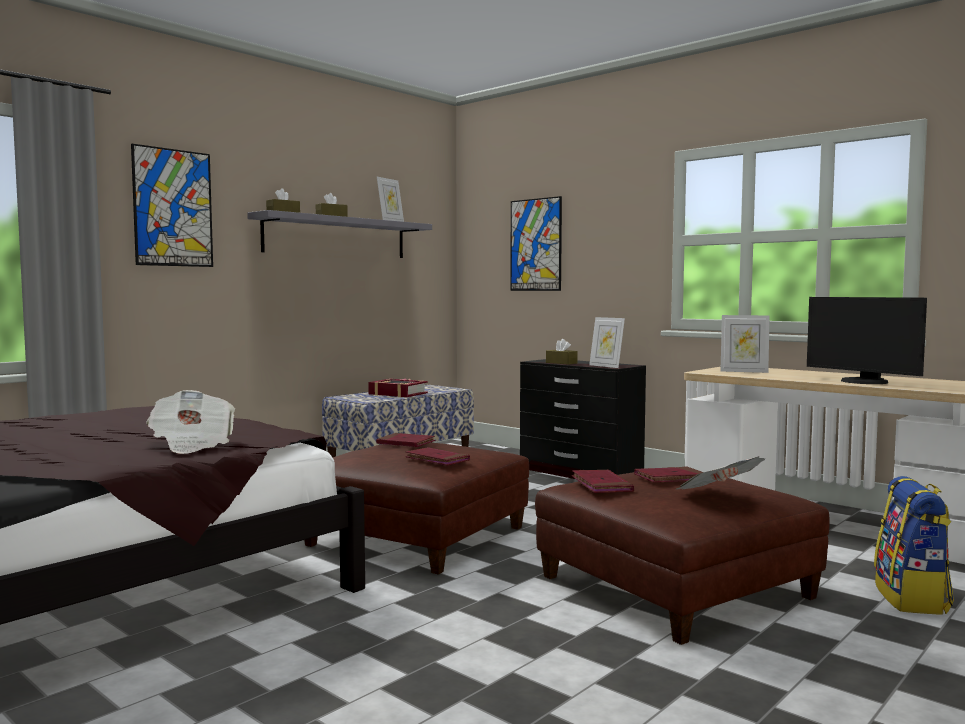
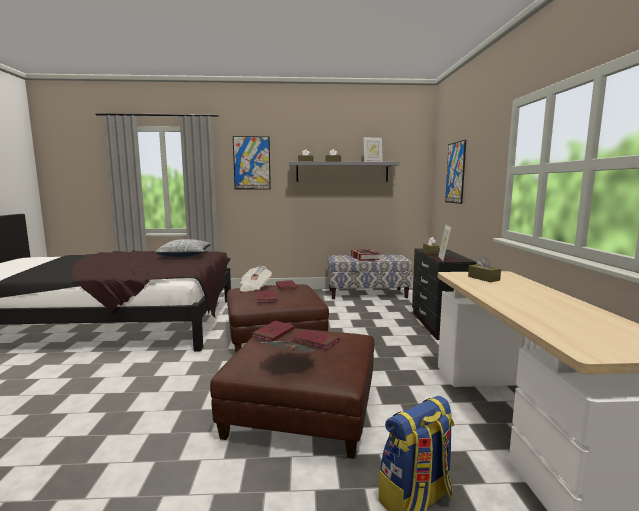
camera: 45 degrees right, 5 degrees up
newspaper [146,390,235,454] -> newspaper moved to [240,266,272,291]
picture frame [721,315,770,373] -> brown tissue box [468,256,501,282]
monitor [807,297,927,384] -> none
none -> pillow [155,239,211,257]

